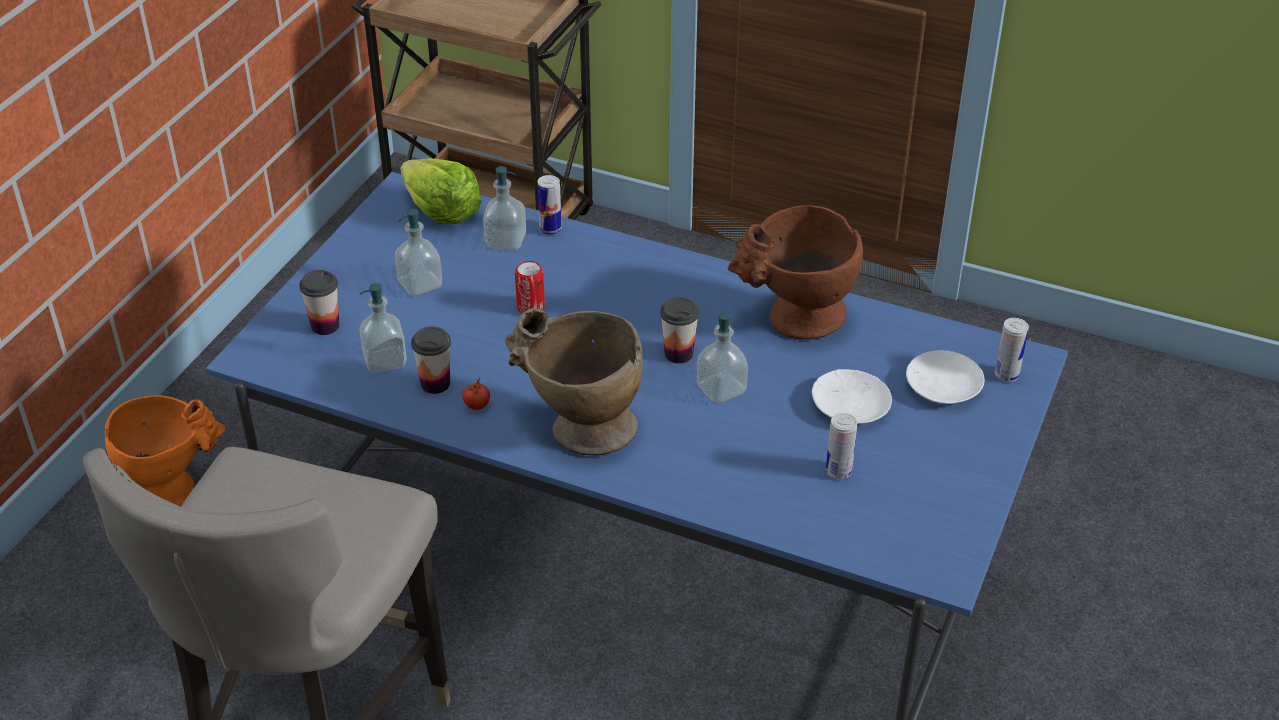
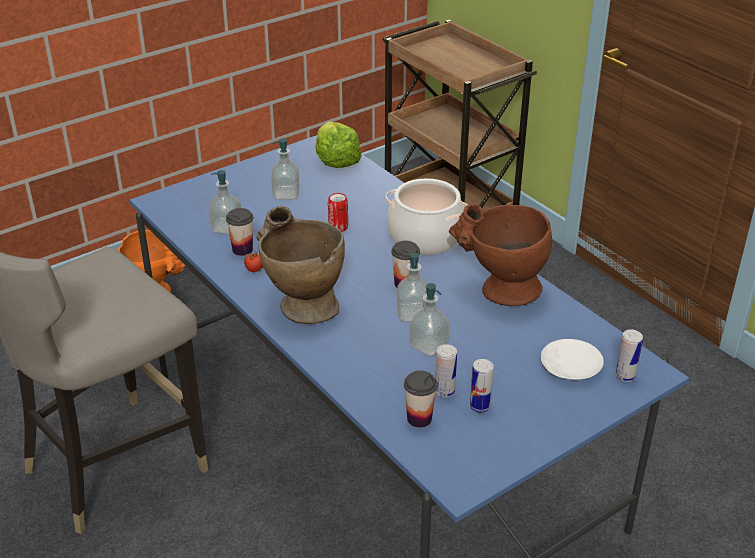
camera: 30 degrees right, 5 degrees down
cup [299,270,339,335] -> cup moved to [404,371,437,428]
soap dispenser [483,166,526,251] -> soap dispenser moved to [409,283,450,356]
can [537,175,562,235] -> can moved to [470,359,494,413]
white plate [812,369,892,424] -> none
none -> cooking pot [386,179,468,255]

